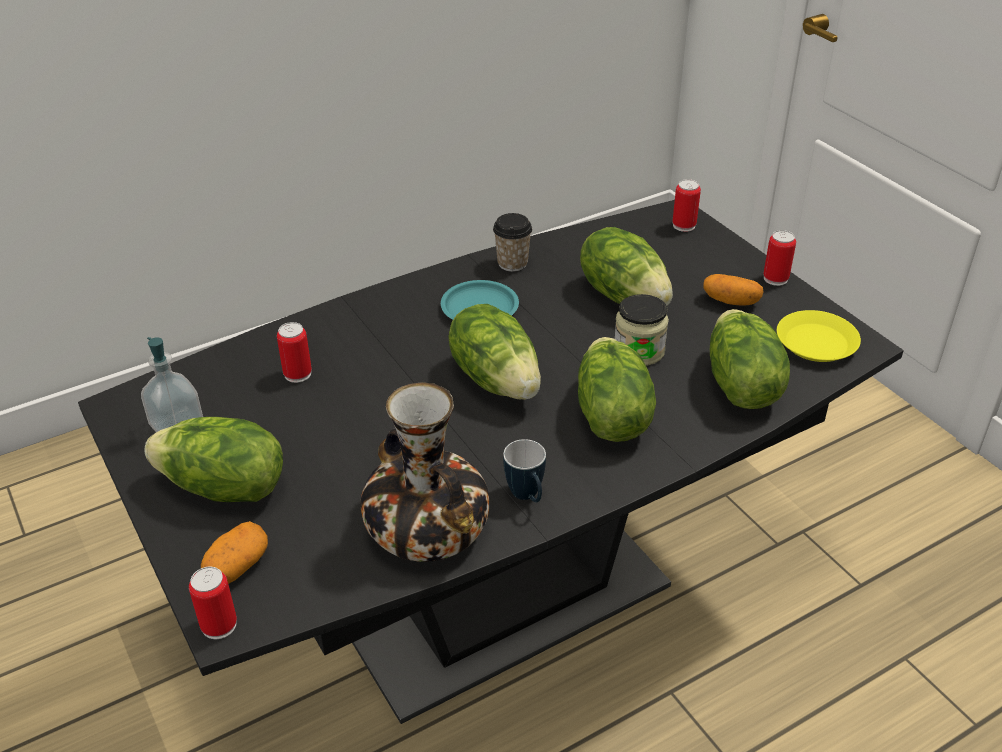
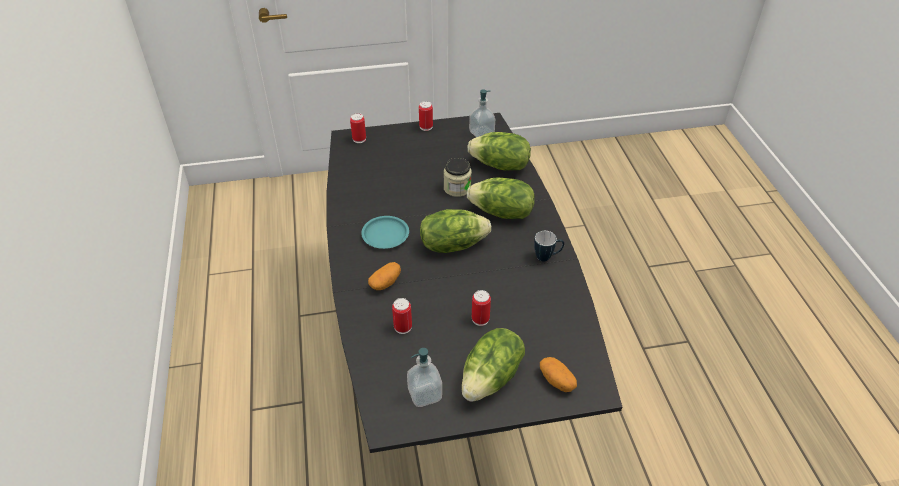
camera: 70 degrees left, 5 degrees up
can [189,567,237,639] -> can moved to [472,290,491,326]
vase [361,382,489,562] -> none
cup [493,213,532,272] -> none
lettuce [580,227,673,306] -> none
potato [704,274,764,305] -> potato moved to [368,262,401,290]
yellow plate [777,310,861,362] -> soap dispenser [469,89,495,137]

